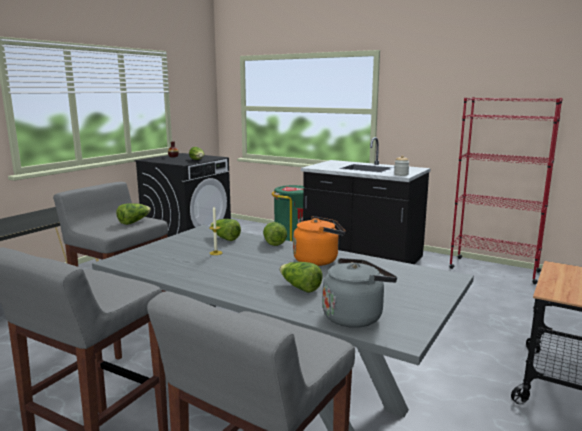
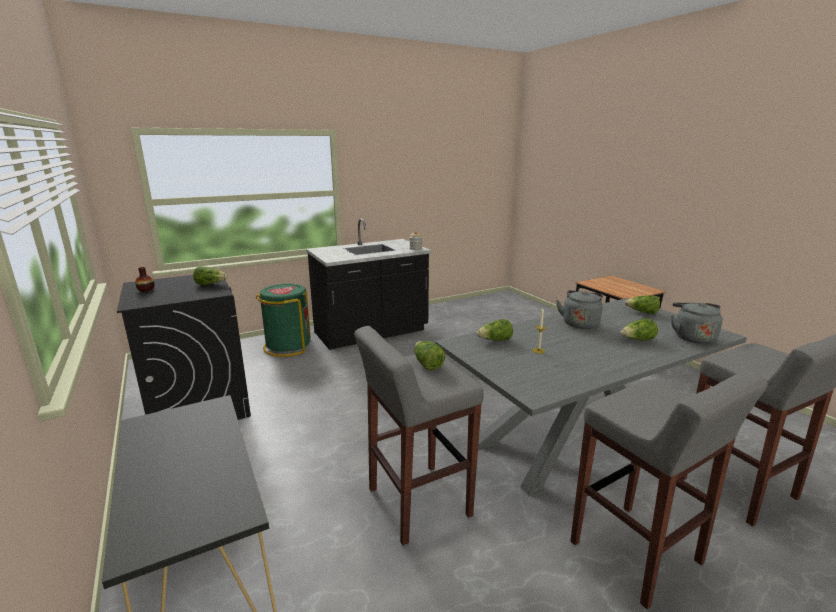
camera: 60 degrees left, 5 degrees up
lettuce [263,222,287,246] -> lettuce moved to [625,295,660,314]
orange kettle [293,216,345,266] -> grey kettle [556,290,603,329]
red bookcase [449,97,563,284] -> none

